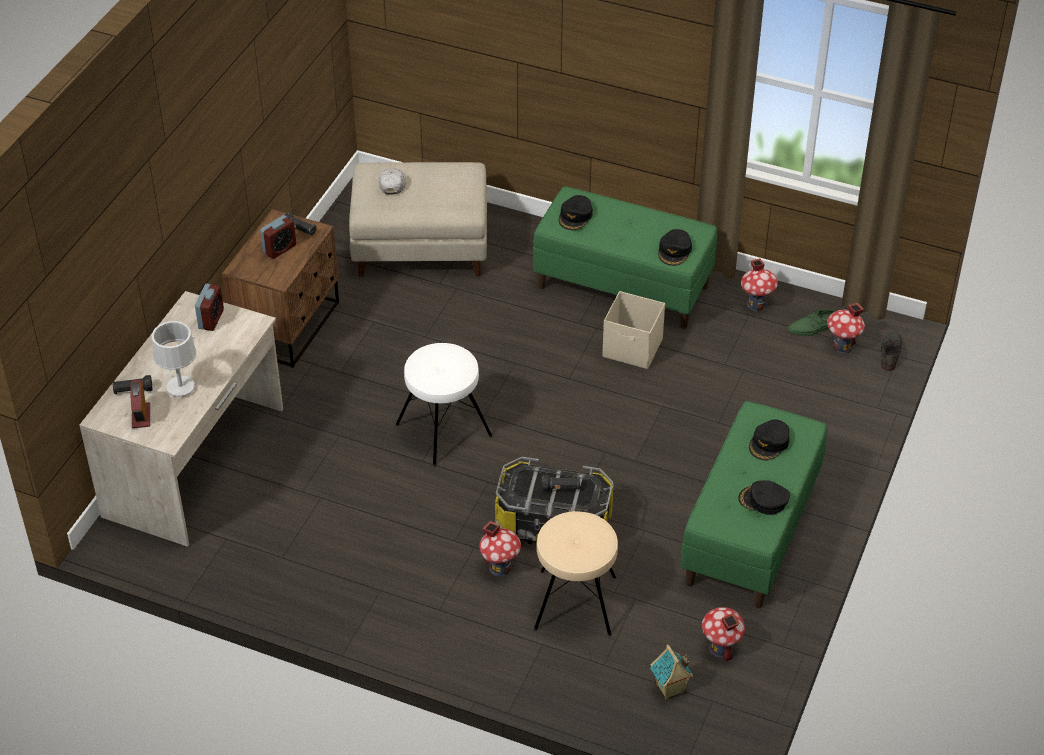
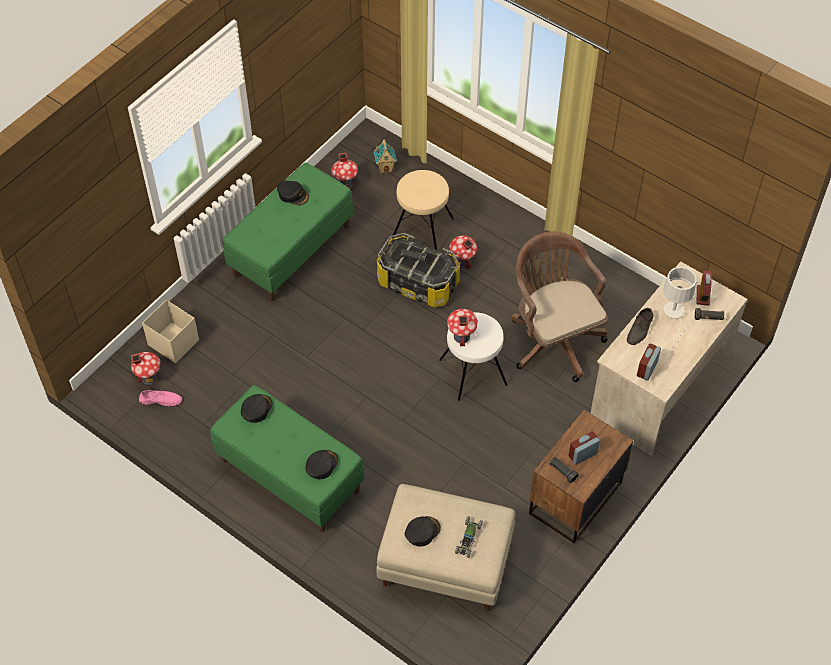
camera: 165 degrees left, 10 degrees up
white cap [379,168,406,195] -> toy car [455,516,483,558]
beige storage box [602,291,665,369] -> beige storage box moved to [142,300,199,363]
toy house [741,259,778,311] -> toy house moved to [447,309,478,346]
black cap [749,419,790,460] -> black cap moved to [405,516,441,547]
green shoe [788,309,836,336] -> pink shoe [139,389,182,406]
grey shoe [881,332,902,371] -> grey shoe moved to [627,308,654,345]
none -> brown office chair [511,231,608,382]

